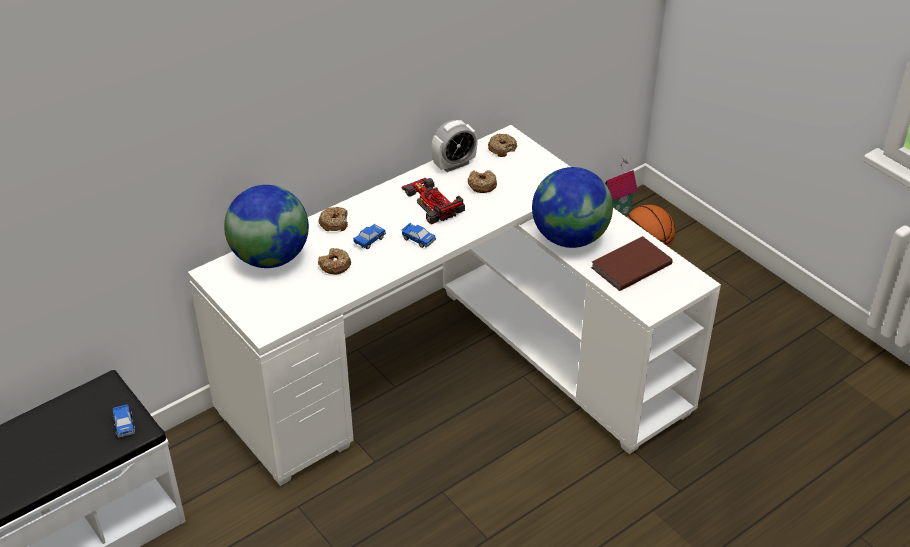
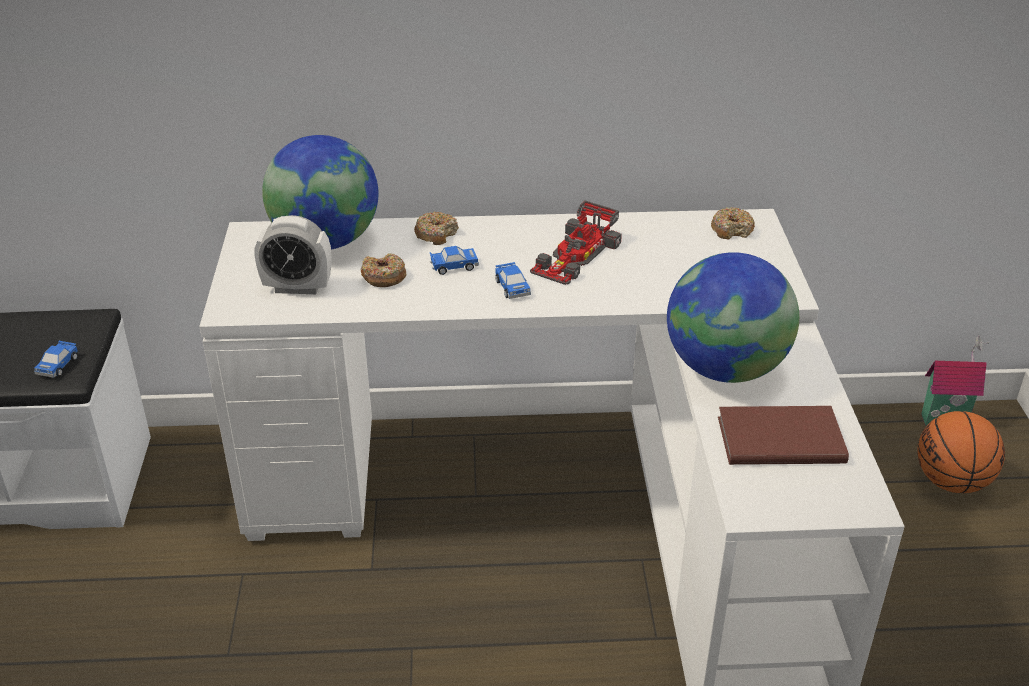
camera: 35 degrees right, 5 degrees down
toy car [401,178,465,224] -> toy car turned 150 degrees counterclockwise [530,200,622,285]
alarm clock [432,120,478,172] -> alarm clock moved to [255,215,331,294]
donut [468,170,497,193] -> none

